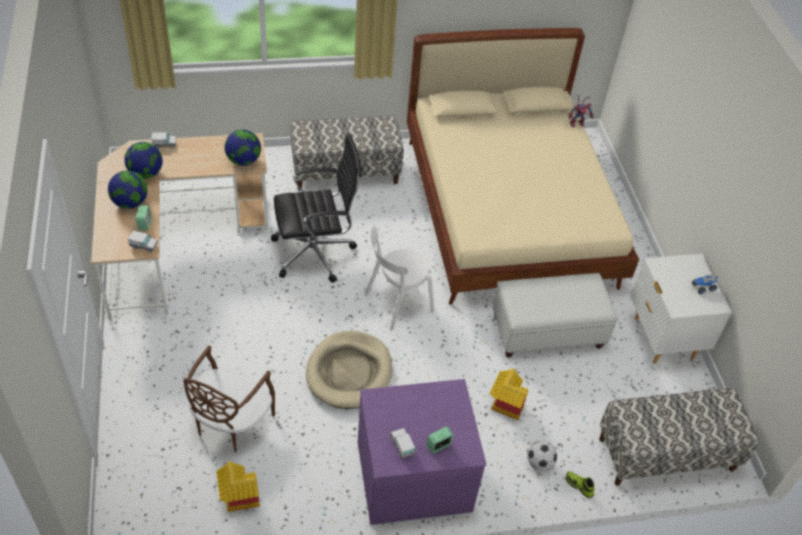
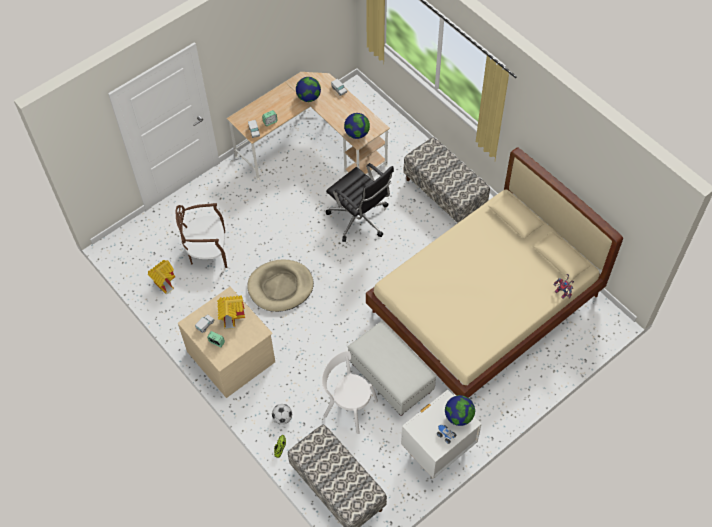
camera: 65 degrees right, 10 degrees up
globe [108,171,147,209] -> globe moved to [445,395,475,426]
purple dresser [358,379,487,525] -> beige dresser [178,287,275,398]
white chair [365,226,435,331] -> white chair moved to [322,351,378,434]
toy house [490,368,529,420] -> toy house moved to [217,295,245,329]

